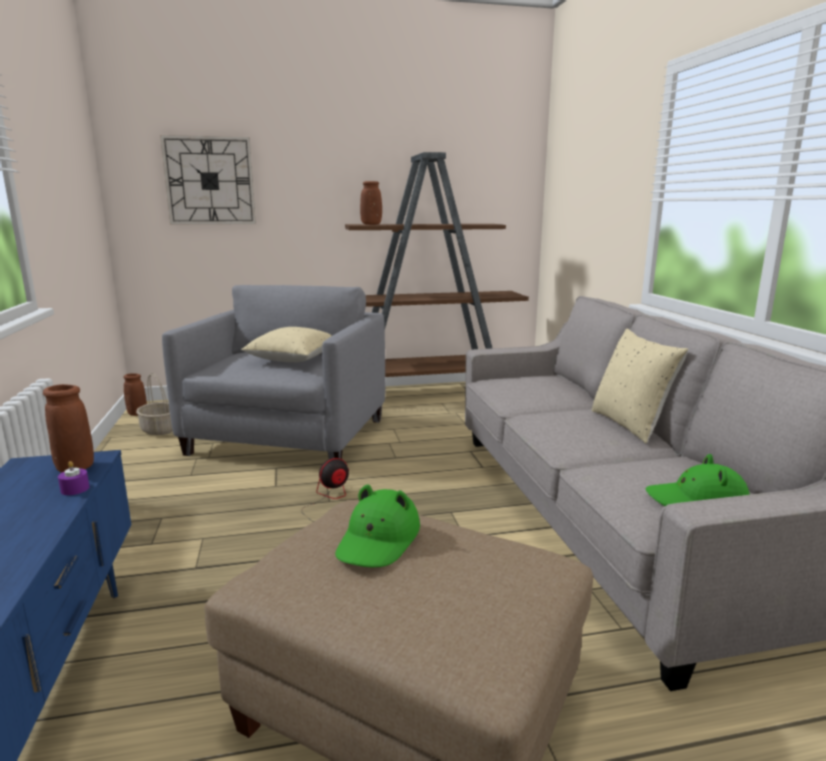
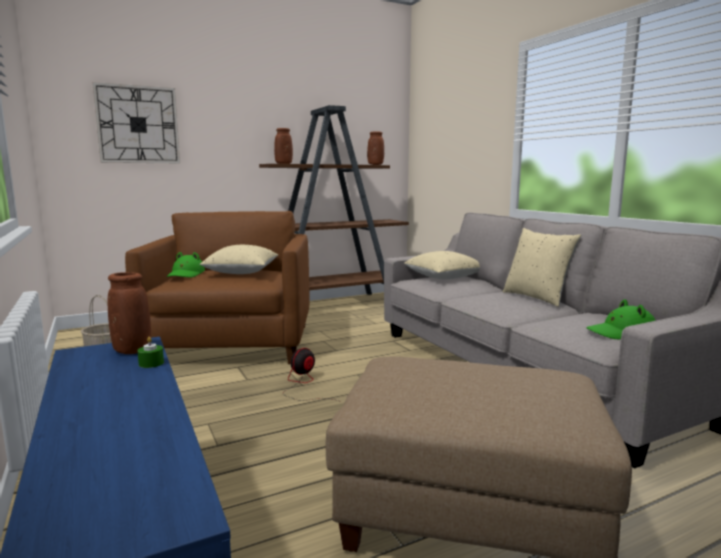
camera: 15 degrees left, 5 degrees down
purple candle [58,461,90,495] -> green candle [137,337,164,368]
brown vase [123,374,147,416] -> brown vase moved to [367,132,384,165]
grey armchair [162,285,385,459] -> brown armchair [125,211,309,364]
green hat [335,485,420,567] -> green hat moved to [167,252,205,278]
none -> beige pillow [404,251,480,279]

